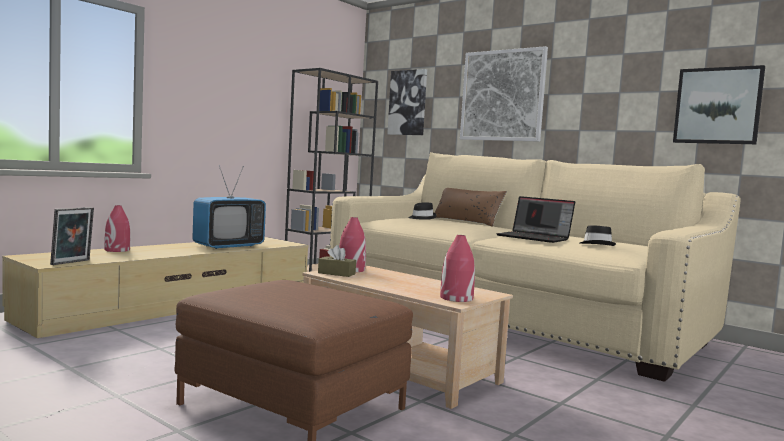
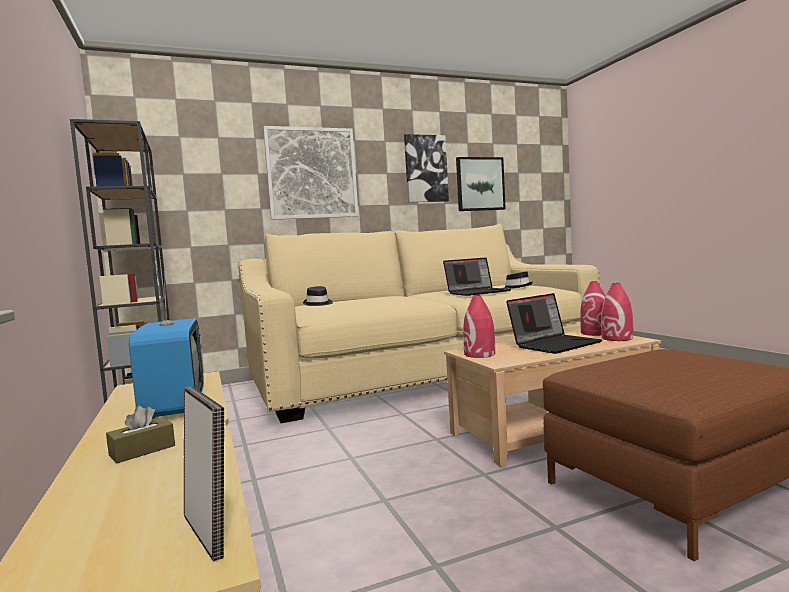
camera: 60 degrees left, 0 degrees up
red vase [104,205,130,252] -> red vase moved to [580,281,606,336]
brown tissue box [318,245,356,277] -> brown tissue box moved to [106,406,175,463]
picture [387,69,427,135] -> picture moved to [404,134,449,202]
brown pillow [434,188,507,227] -> none
none -> laptop [506,293,602,354]

